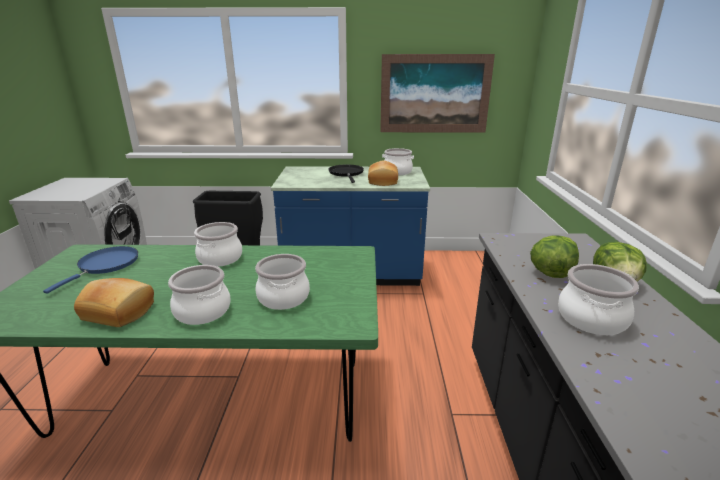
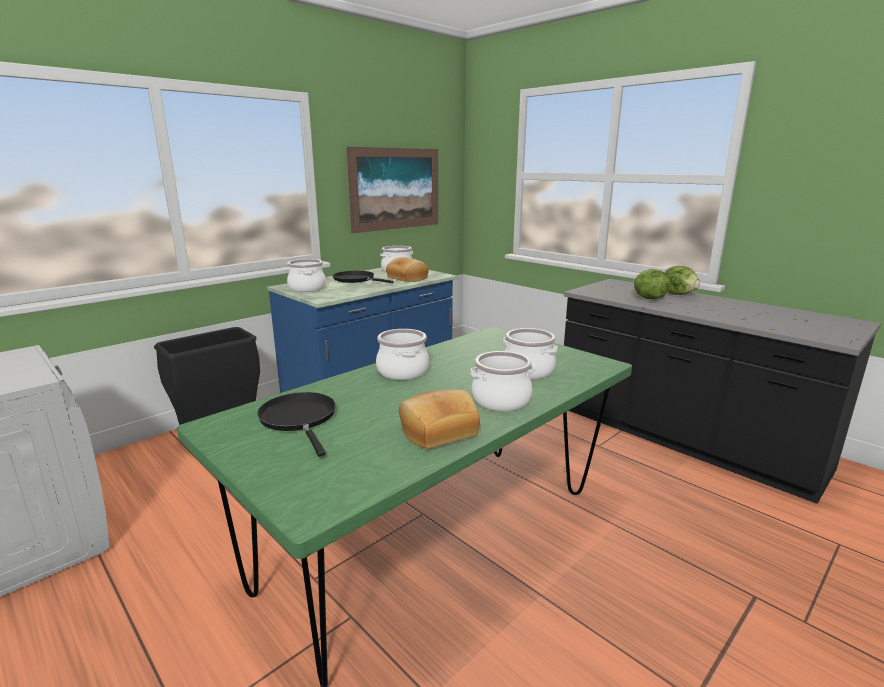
camera: 45 degrees left, 5 degrees down
blue frying pan [43,246,138,294] -> black frying pan [257,392,336,457]
cooking pot [558,264,639,335] -> cooking pot moved to [287,259,326,292]

